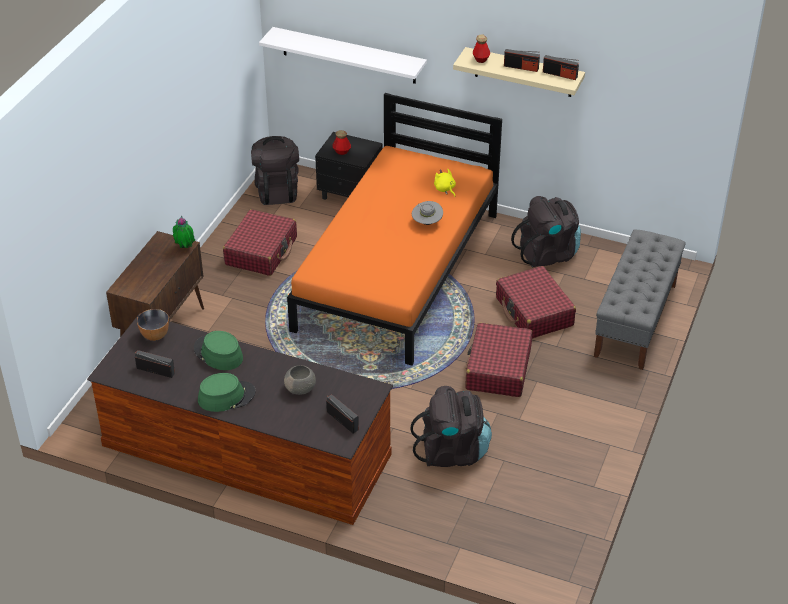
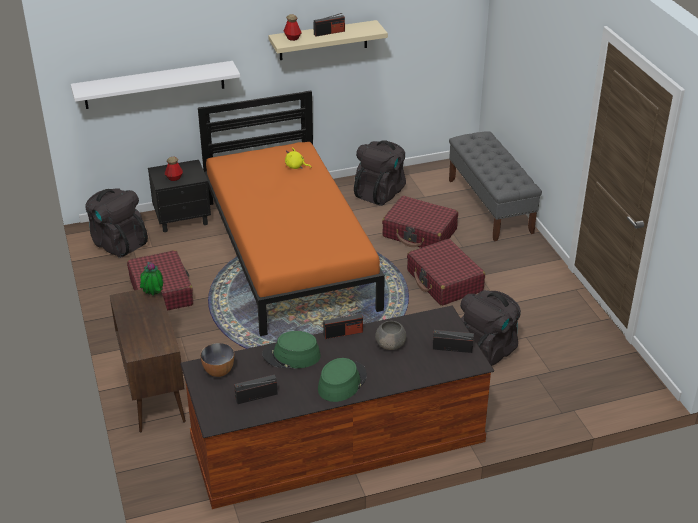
camera: 40 degrees left, 5 degrees down
grey hat [412,201,443,225] -> none
radio [543,55,579,80] -> radio moved to [323,311,363,339]

